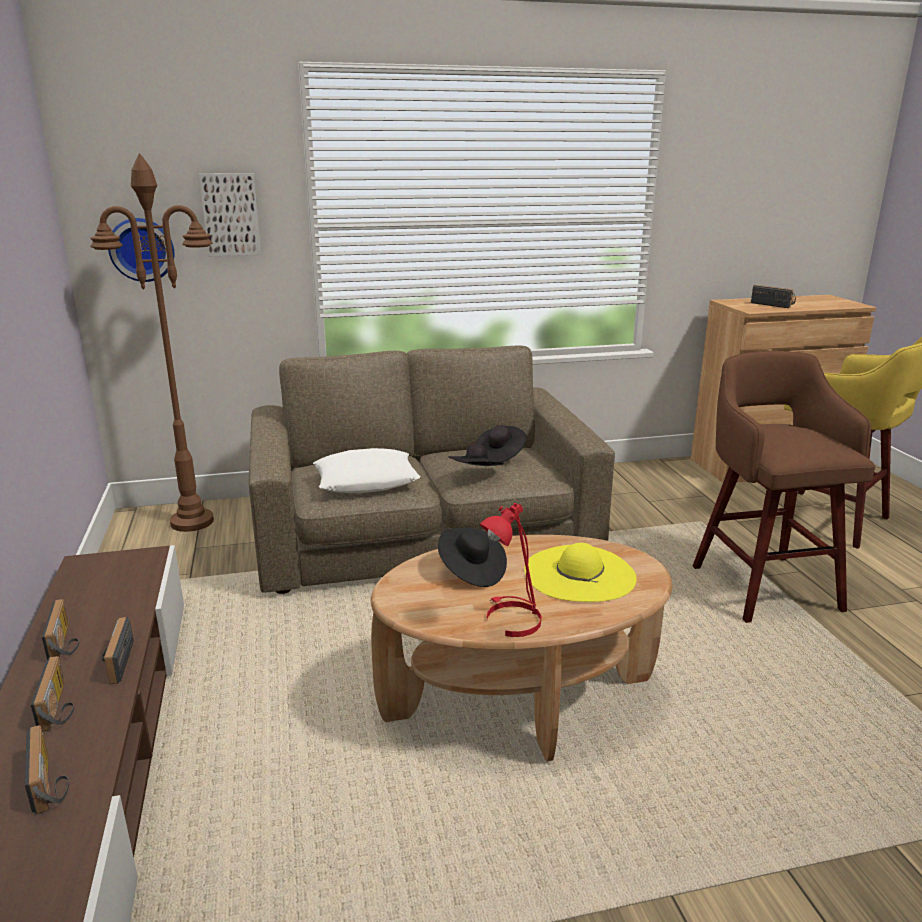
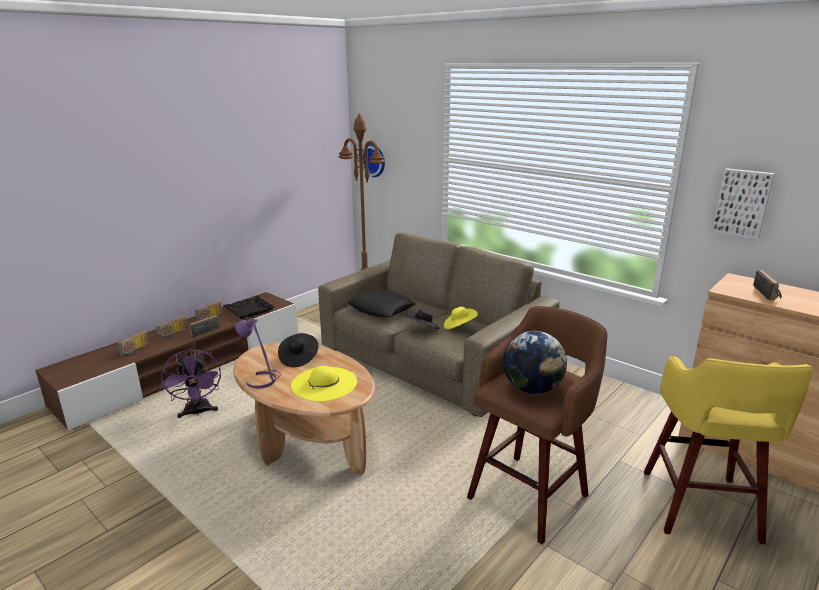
camera: 55 degrees right, 0 degrees up
picture [199,173,261,256] -> picture moved to [712,168,775,240]
white pillow [313,448,420,493] -> black pillow [348,289,415,317]
black hat [476,425,527,462] -> yellow hat [444,307,478,329]
red table lamp [480,503,542,637] -> purple table lamp [235,317,281,389]
none -> purple fan [161,349,221,418]
none -> black tray [223,296,275,319]
none -> globe [503,331,567,394]

